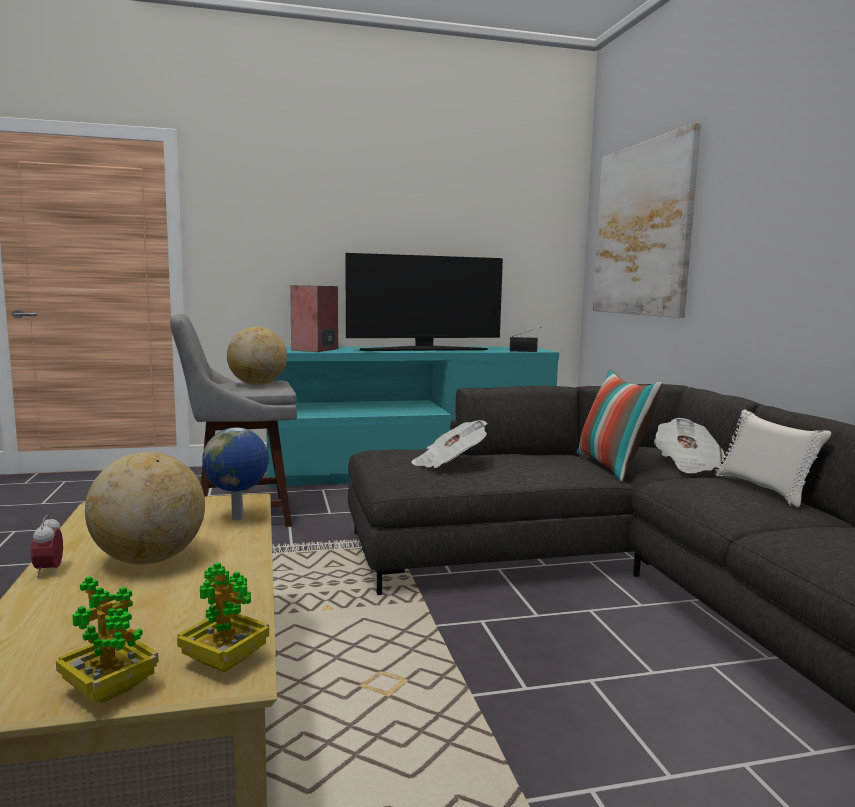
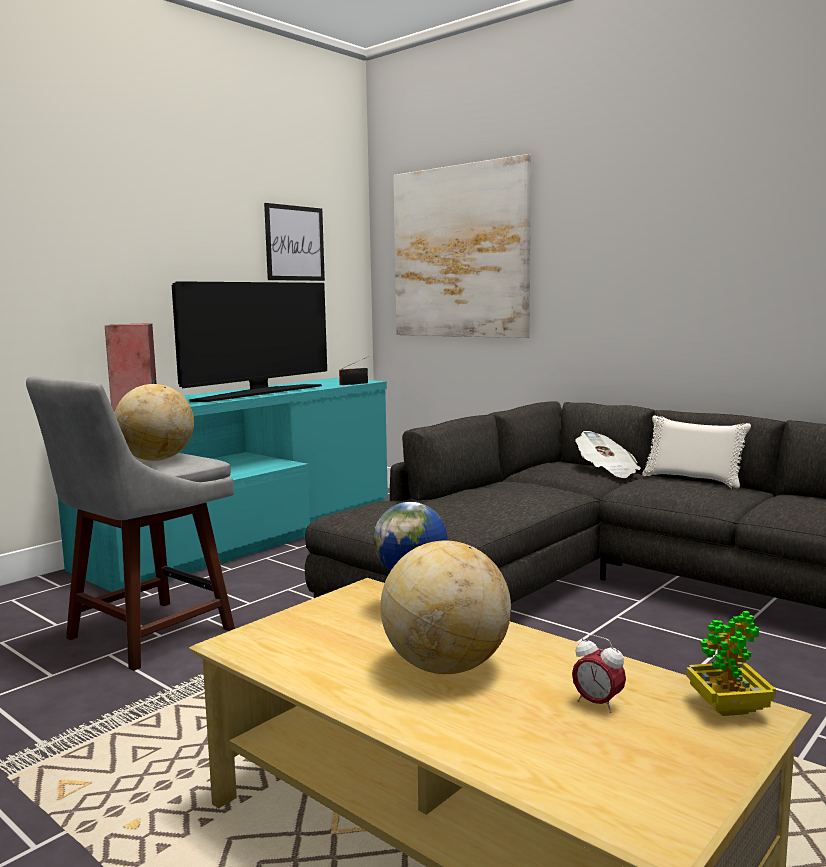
camera: 35 degrees left, 0 degrees up
alarm clock [31,514,63,578] -> alarm clock moved to [572,635,626,713]
potted plant [56,576,159,703] -> none
newspaper [411,420,488,468] -> none
pillow [577,370,663,481] -> none
none -> picture [264,203,325,281]

